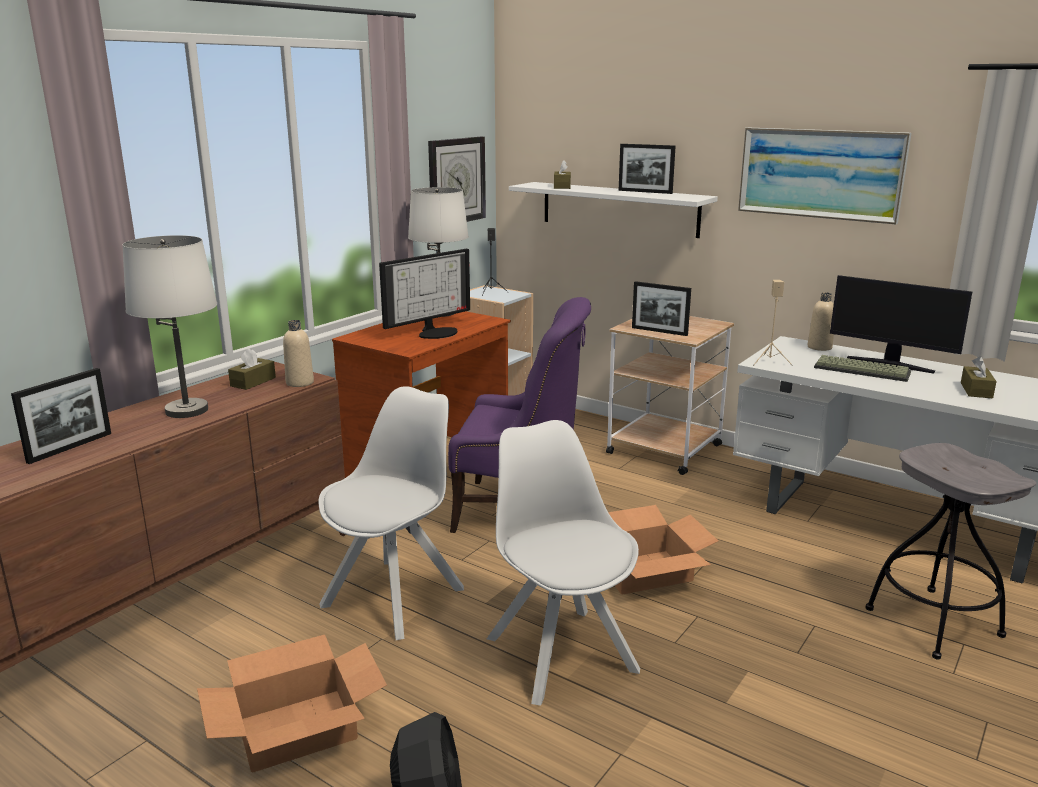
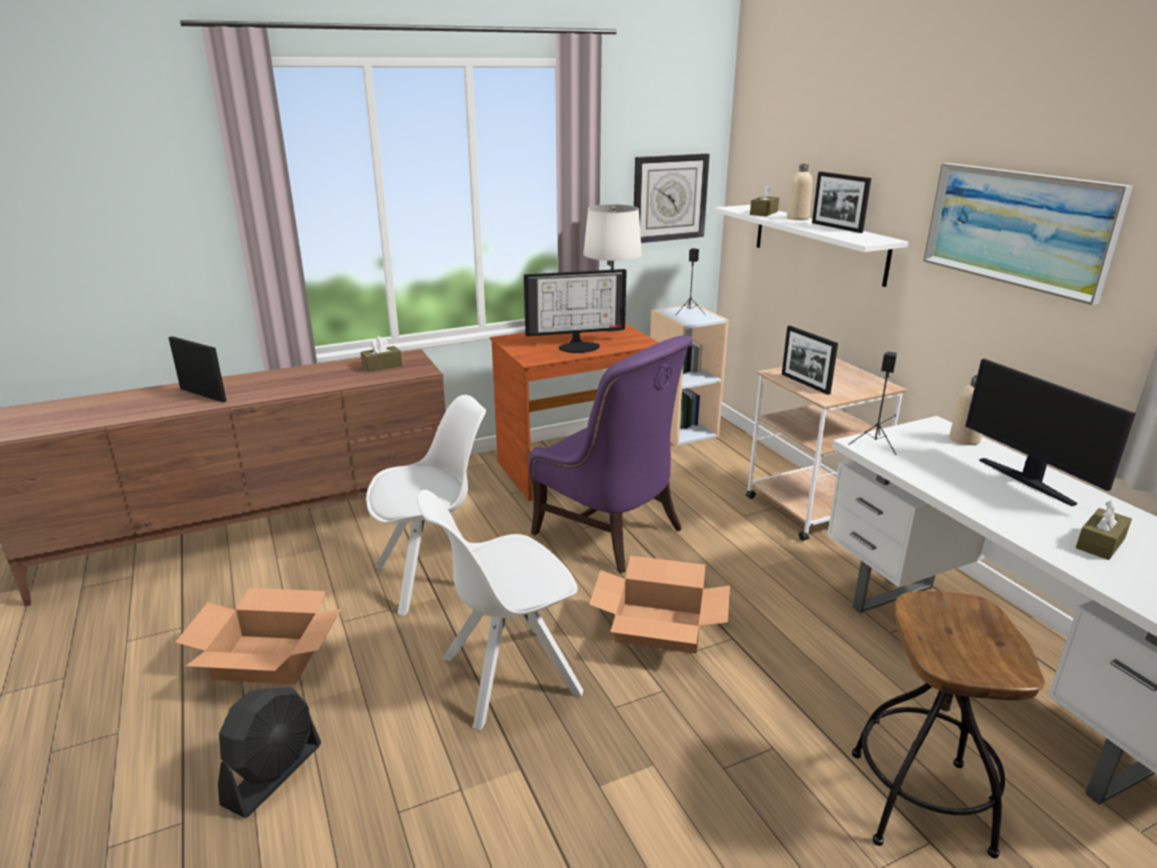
camera: 30 degrees right, 5 degrees up
picture frame [11,368,111,464] -> picture frame turned 120 degrees counterclockwise [168,336,226,402]
white table lamp [122,235,217,418] -> none
beige bottle [283,320,314,387] -> beige bottle moved to [787,164,813,220]
white chair [487,420,640,706] -> white chair turned 120 degrees counterclockwise [417,490,583,730]
beige speaker [753,280,793,366] -> black speaker [848,351,897,455]
keyboard [814,355,911,382] -> none
grey stool [865,443,1037,660] -> brown stool [852,591,1045,858]

